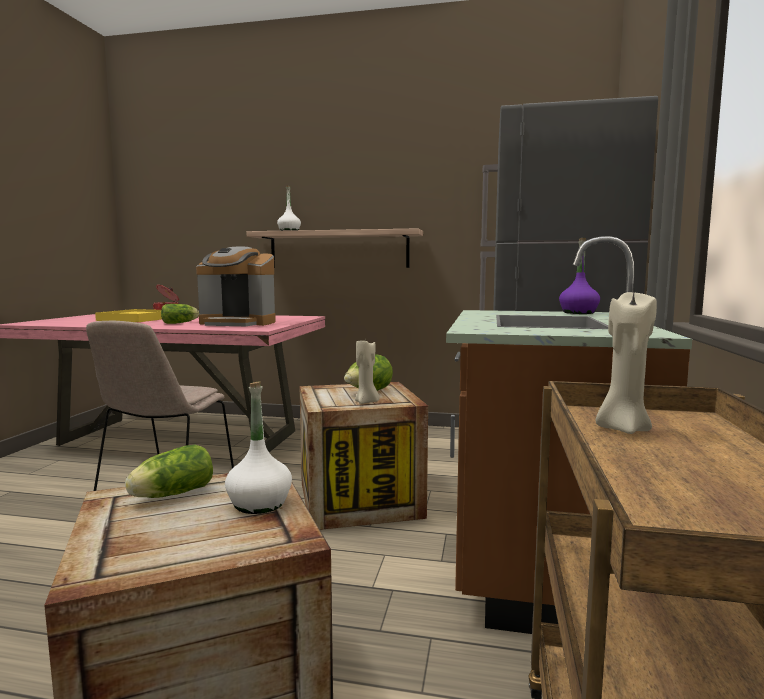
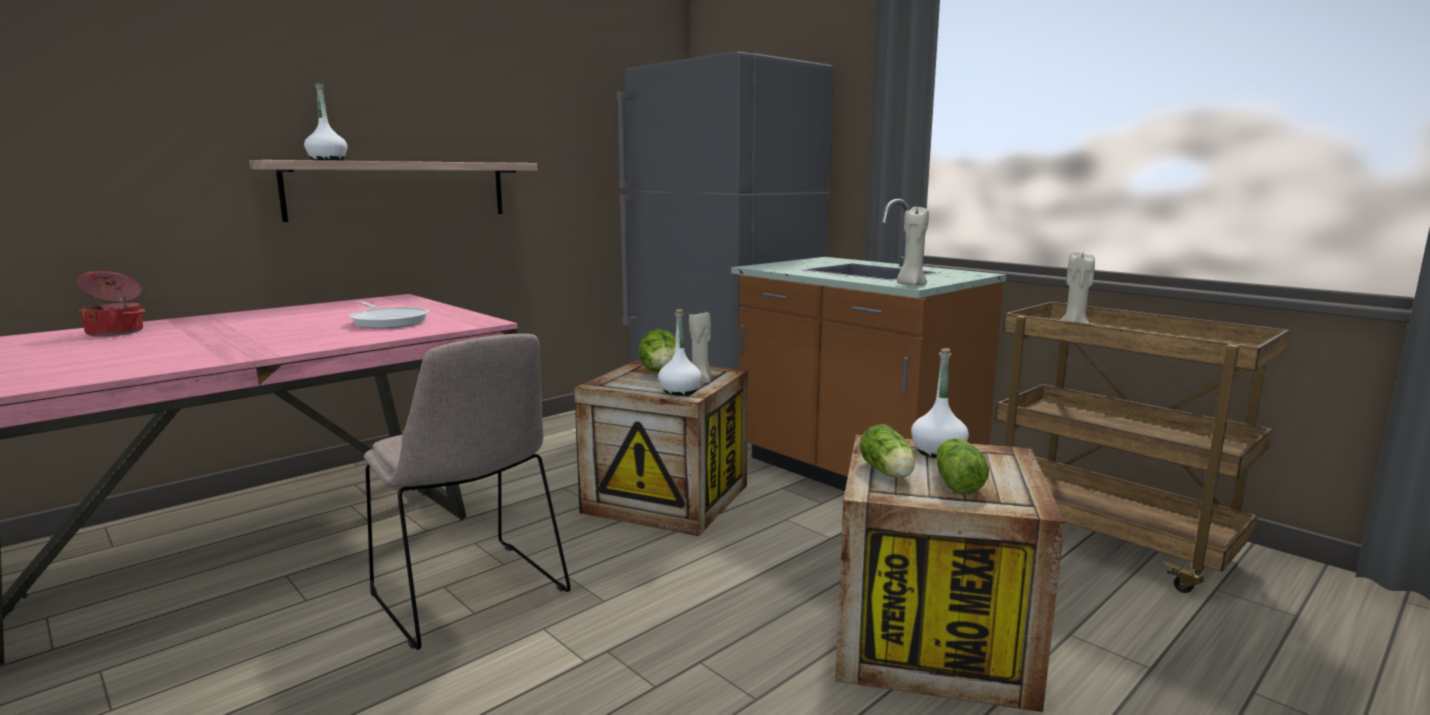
camera: 55 degrees left, 5 degrees up
yellow tray [95,309,162,322] -> none
lettuce [161,304,199,324] -> lettuce moved to [936,438,989,494]
coffee machine [196,246,276,326] -> frying pan [348,301,429,328]
purple bottle [559,238,600,314] -> none
none -> white bottle [658,309,702,395]
none -> beige candle [897,207,929,285]

